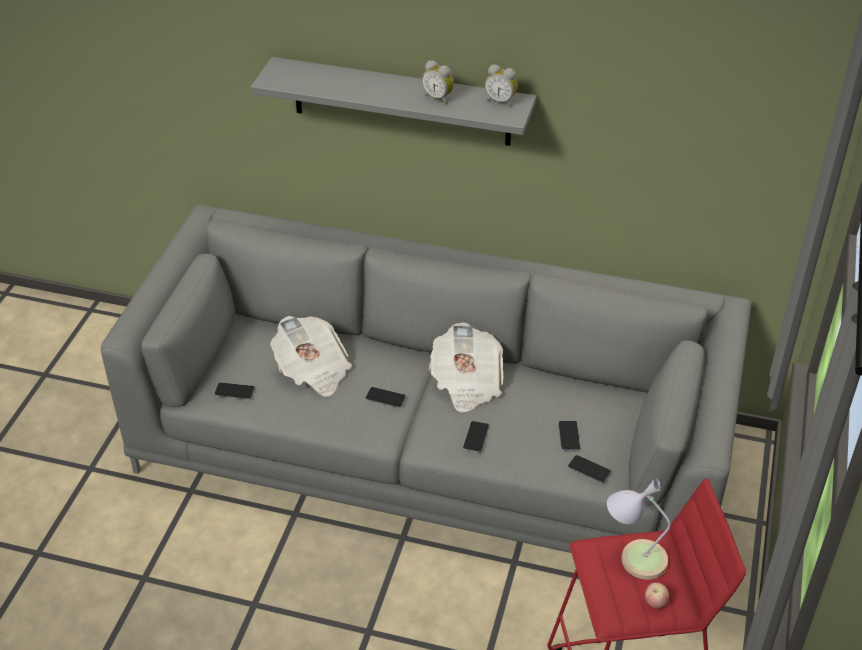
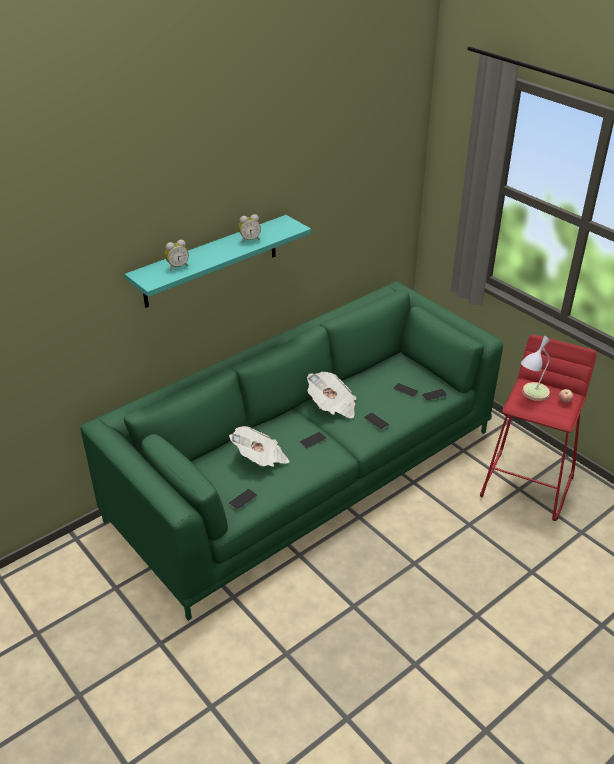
camera: 55 degrees left, 5 degrees down
grey sofa [101,204,751,553] -> green sofa [80,281,503,621]
grey shelf [251,57,536,146] -> turquoise shelf [125,215,311,308]
alarm clock [485,64,518,107] -> alarm clock moved to [165,240,189,271]

